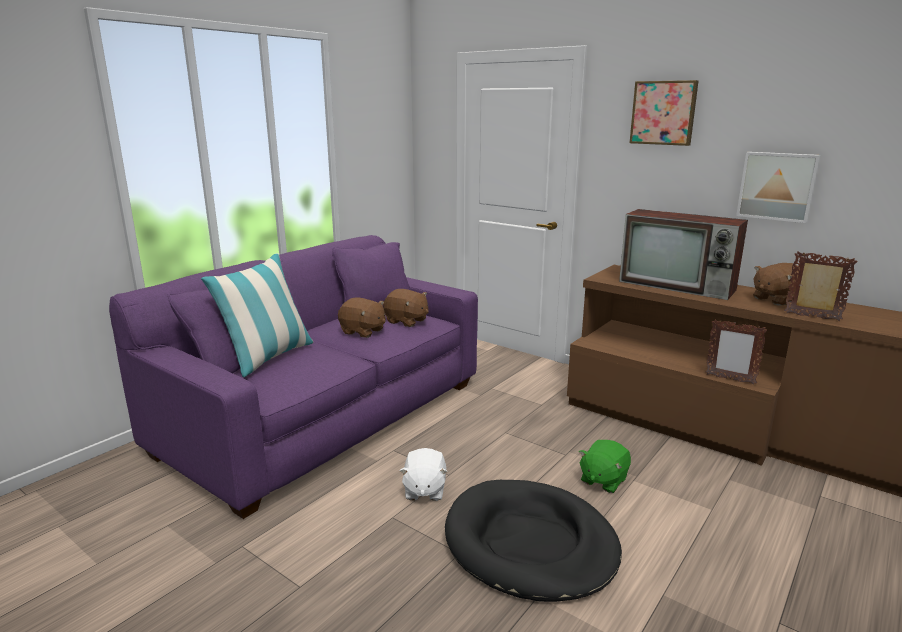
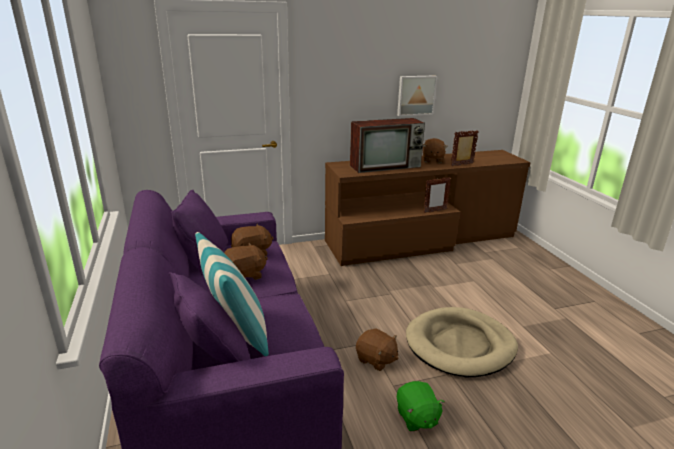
camera: 55 degrees left, 5 degrees up
white plush toy [400,448,447,501] -> brown plush toy [356,328,399,371]
black dog bed [445,480,622,602] -> beige dog bed [406,307,518,377]
green plush toy [579,440,631,493] -> green plush toy moved to [397,381,445,432]
picture [630,80,699,146] -> none

